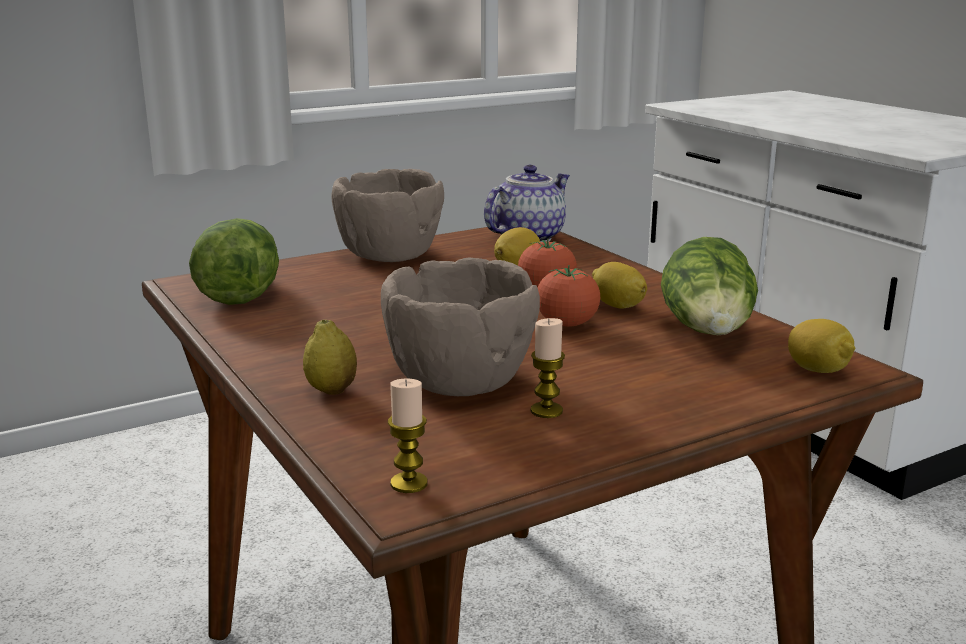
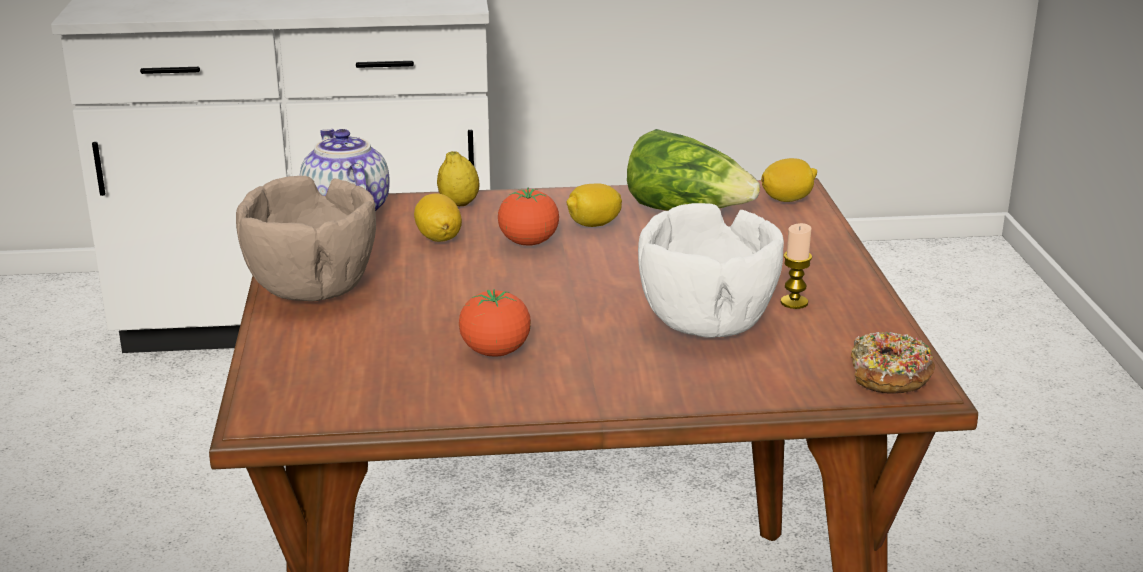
camera: 65 degrees left, 5 degrees up
lettuce [189,218,279,305] -> none
lemon [303,320,357,395] -> lemon moved to [437,151,480,206]
brown bowl [381,257,540,396] -> white bowl [638,203,784,338]
candle [388,379,428,493] -> donut [851,332,935,394]
tomato [538,265,600,327] -> tomato moved to [459,289,531,357]

